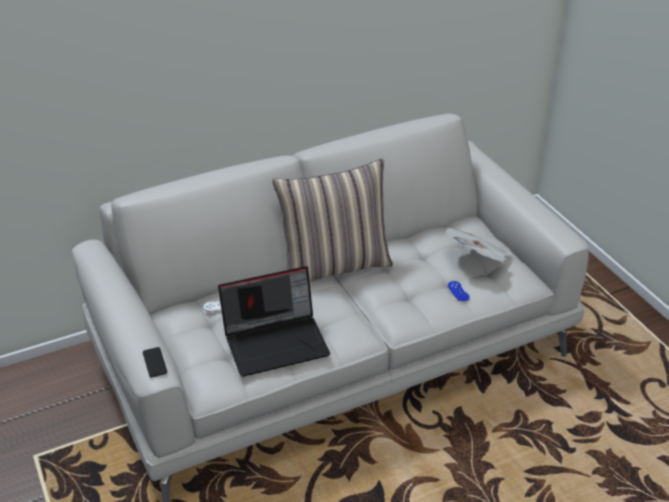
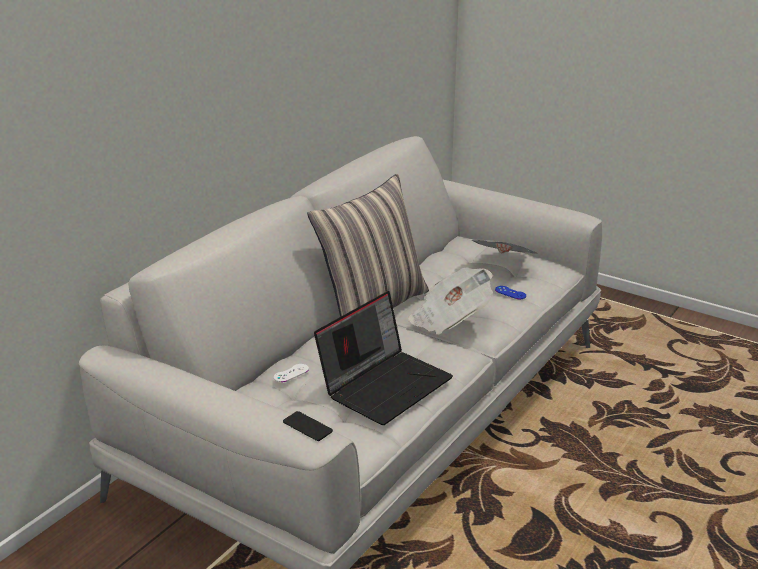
camera: 30 degrees left, 10 degrees down
none -> newspaper [408,267,493,334]

